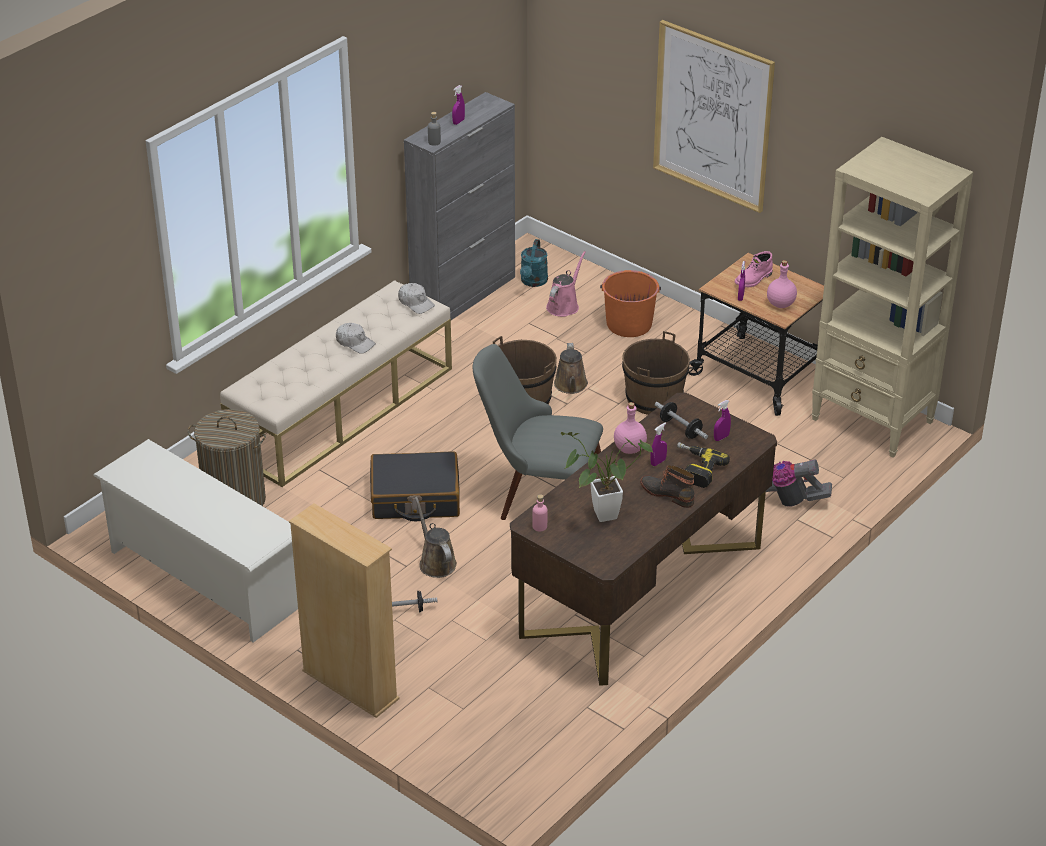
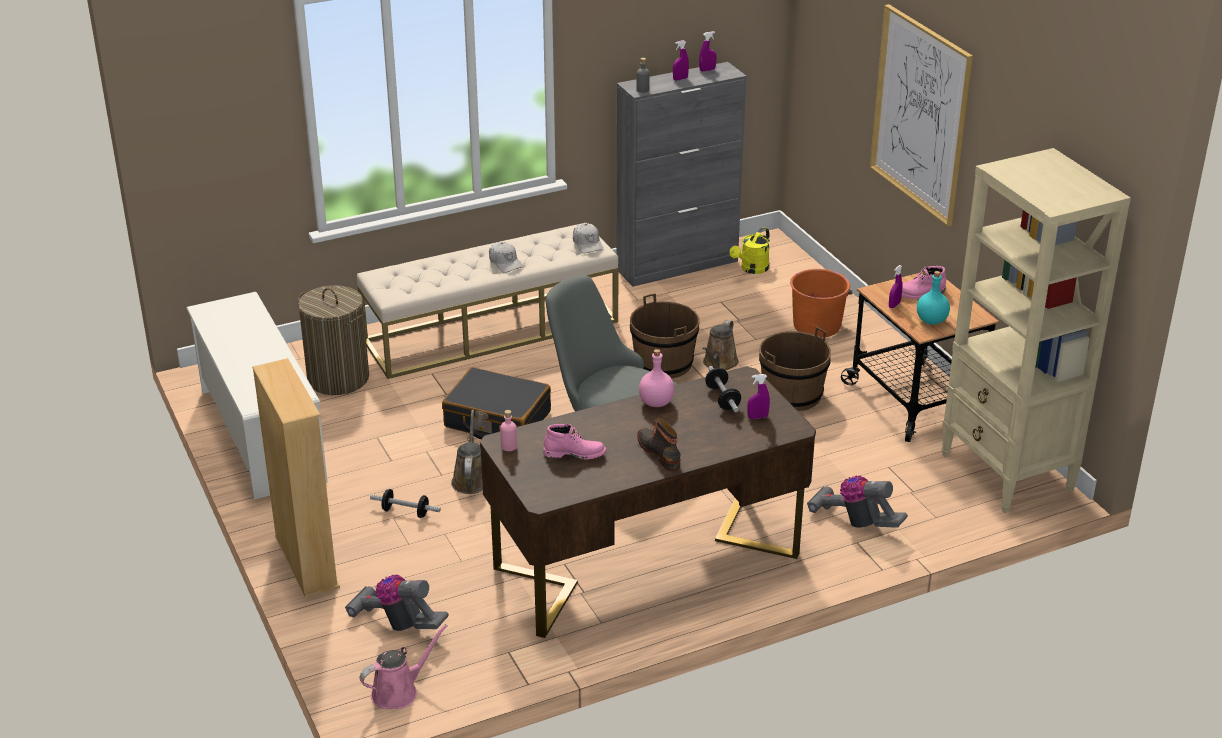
camera: 25 degrees right, 5 degrees down
turquoise watering can [520,239,548,287] -> yellow watering can [730,227,770,274]
pink watering can [546,251,586,317] -> pink watering can moved to [360,624,448,709]
potted plant [561,432,653,522] -> pink boot [544,424,606,459]
purple spray bottle [651,423,667,466] -> purple spray bottle moved to [699,31,717,71]
power drill [677,442,730,488] -> none
pink bottle [767,260,797,308] -> turquoise bottle [917,271,950,325]
none -> vacuum cleaner [345,574,449,631]

